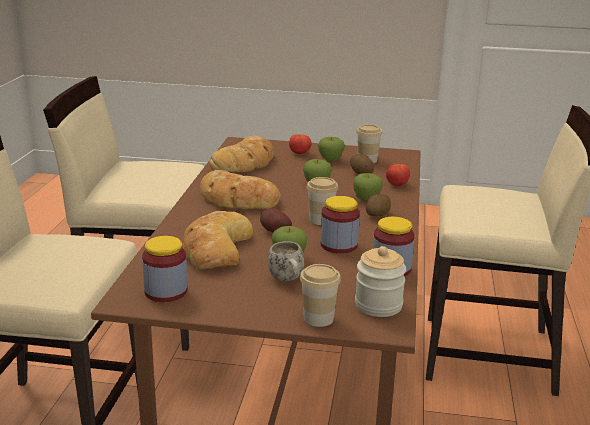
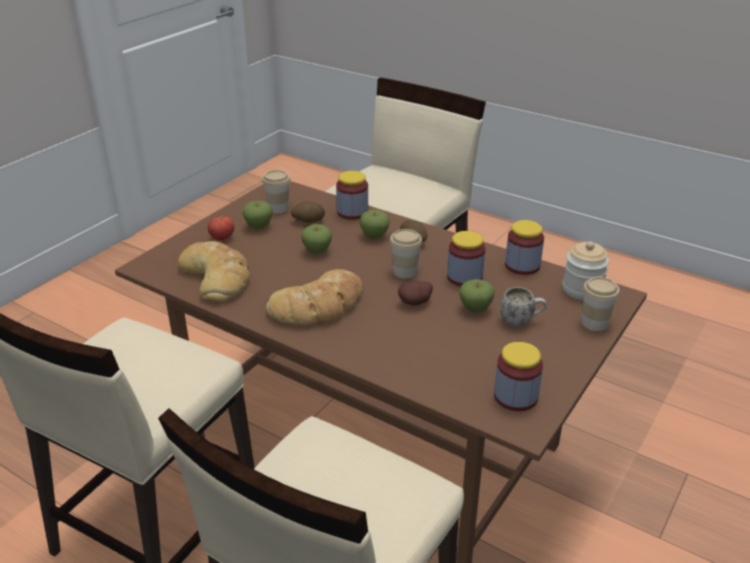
camera: 65 degrees left, 10 degrees up
bread [183,211,253,269] -> none
tomato [386,164,410,186] -> jar [336,171,368,220]

